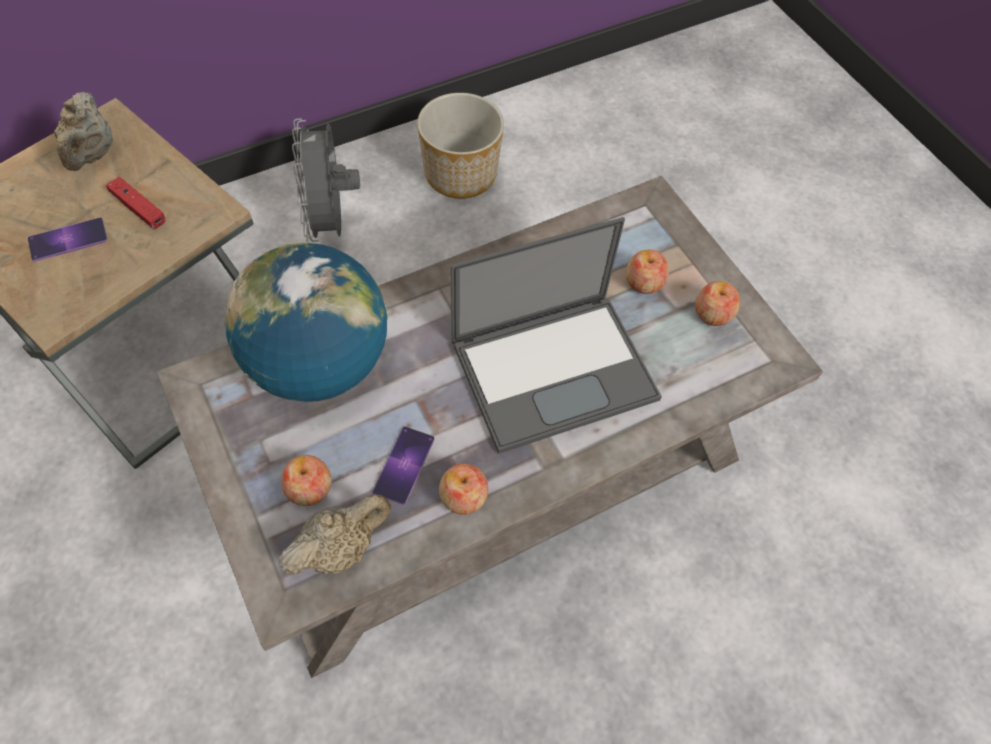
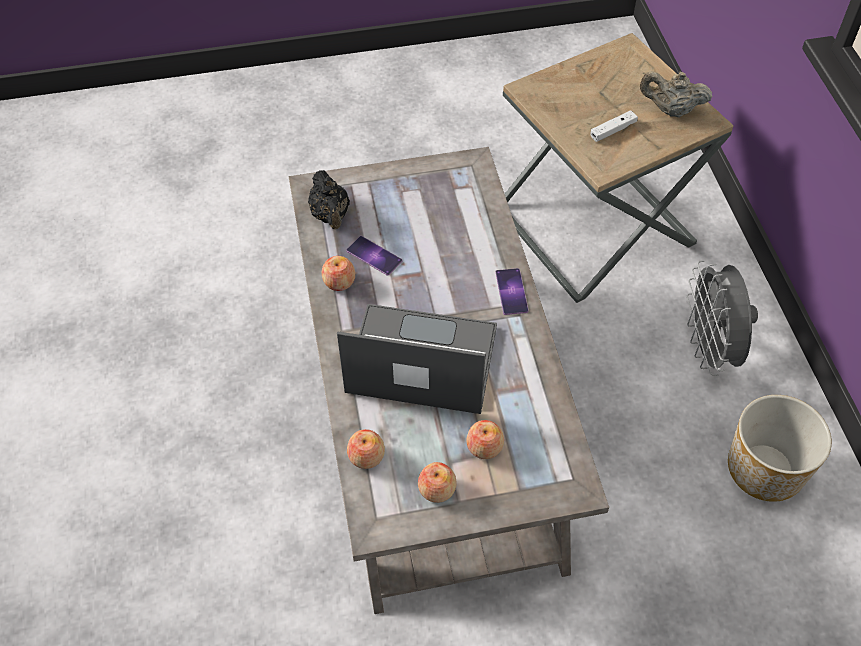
camera: 110 degrees right, 5 degrees down
phone [27,217,108,262] -> phone moved to [495,268,529,315]
red game controller [106,177,165,229] -> white game controller [590,110,638,142]
globe [225,242,388,402] -> none
beige teapot [279,494,391,575] -> black teapot [308,170,350,229]
apple [281,455,332,506] -> apple moved to [347,429,385,469]
grey fan [292,118,360,243] -> grey fan turned 105 degrees counterclockwise [687,260,758,376]
laptop [451,217,662,454] -> laptop turned 105 degrees clockwise [337,304,497,414]

